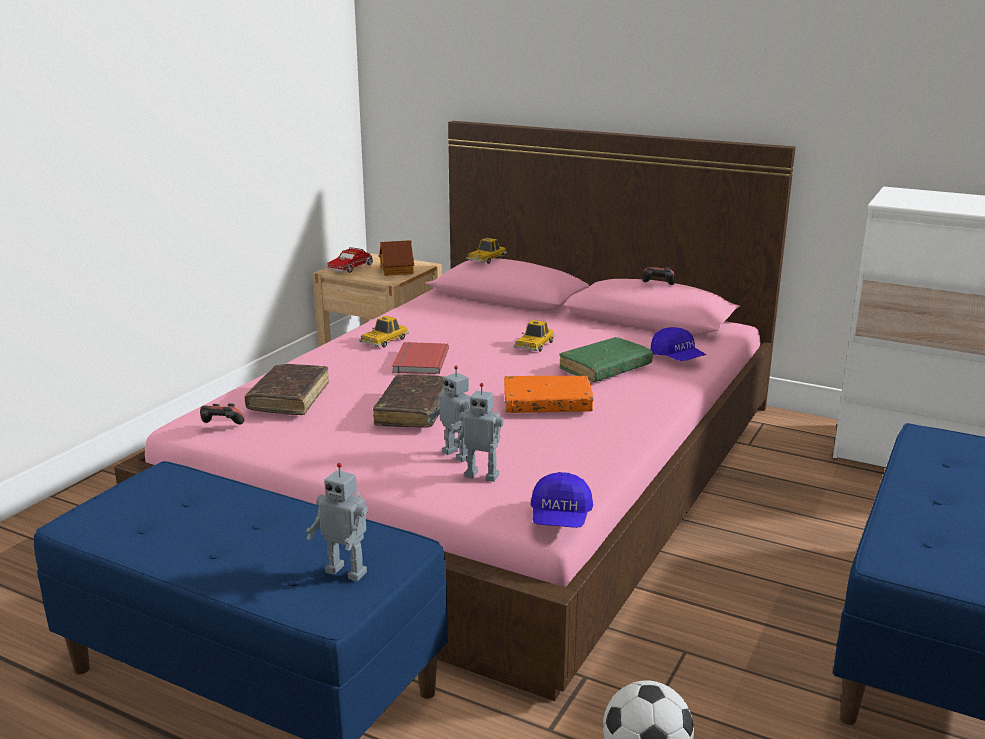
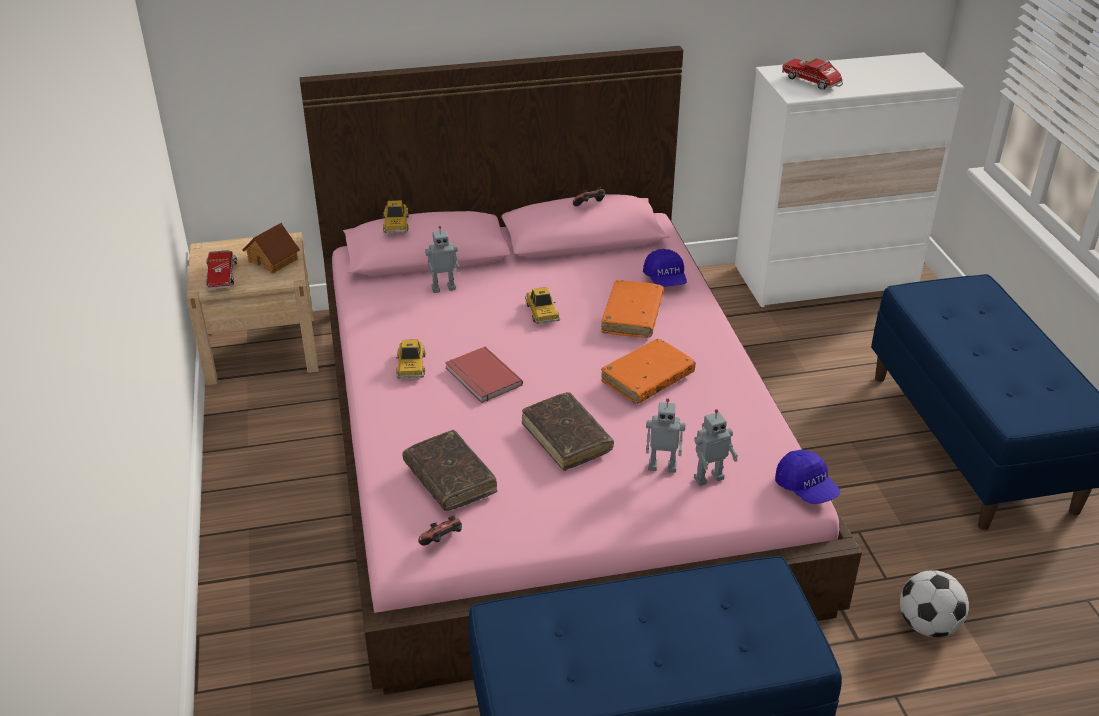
camera: 40 degrees left, 15 degrees up
toy robot [306,463,368,581] -> toy robot moved to [425,226,460,293]
green book [559,337,653,382] -> orange book [601,280,664,338]
blue cap [651,327,706,361] -> blue cap turned 60 degrees clockwise [643,249,687,287]
none -> toy truck [782,58,843,90]

